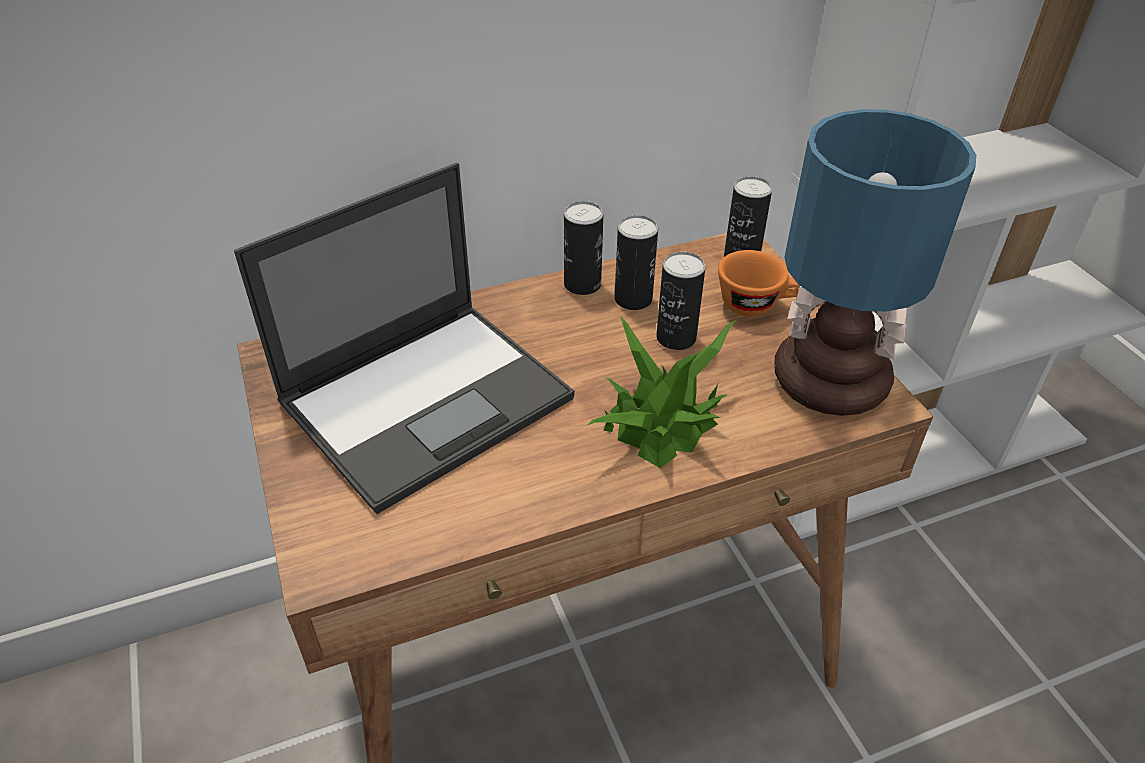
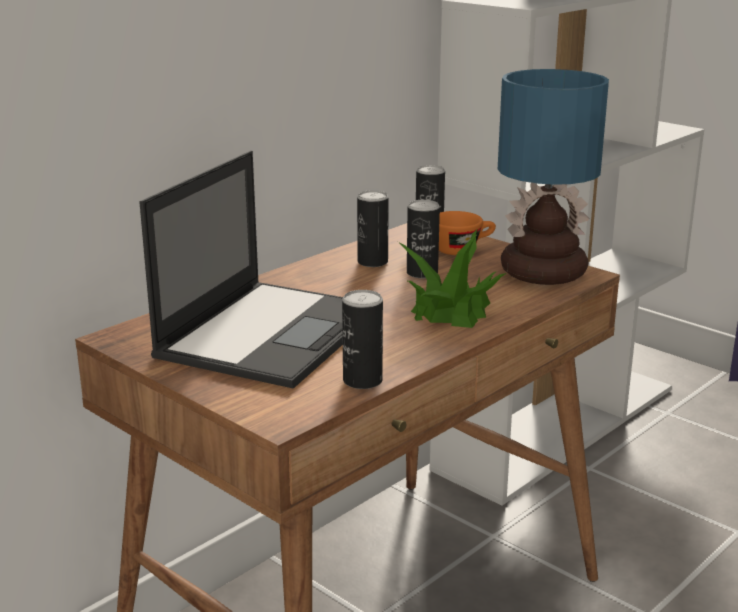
camera: 25 degrees left, 20 degrees down
can [564,201,603,295] -> can moved to [342,290,383,389]

